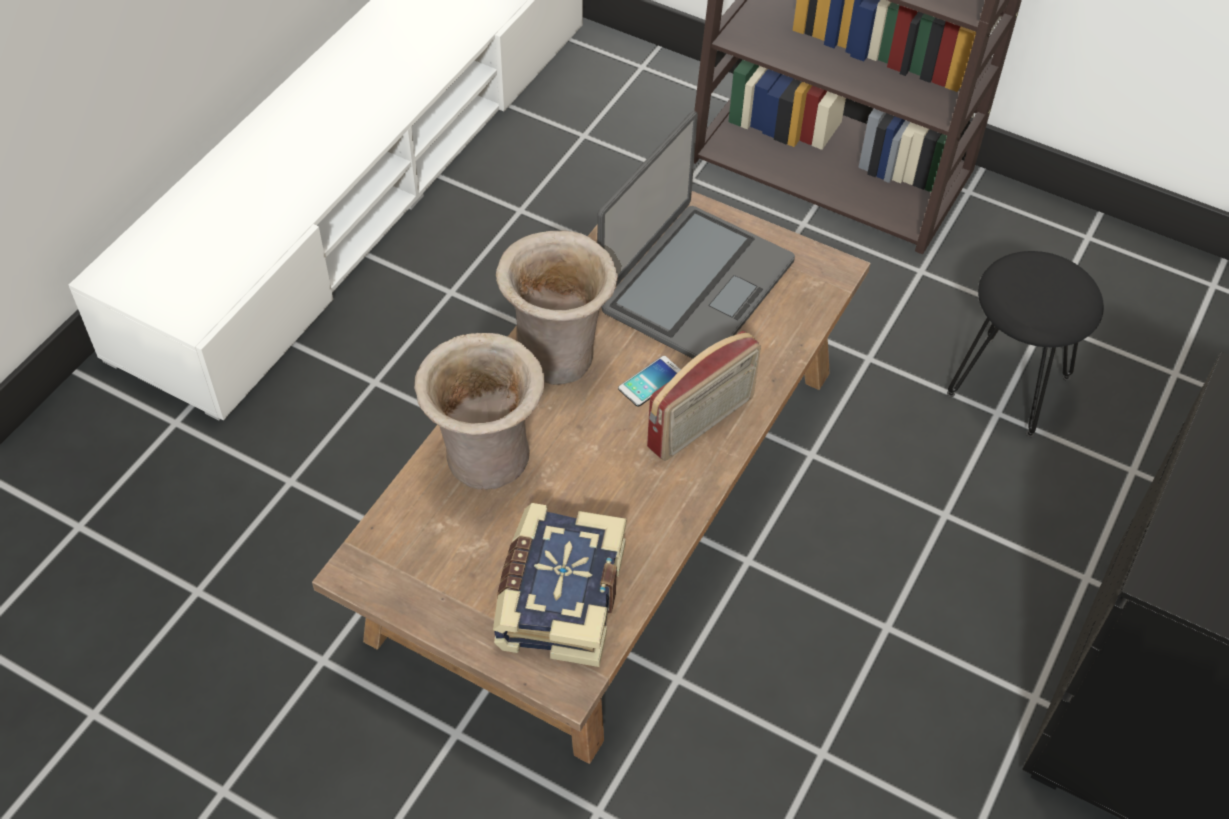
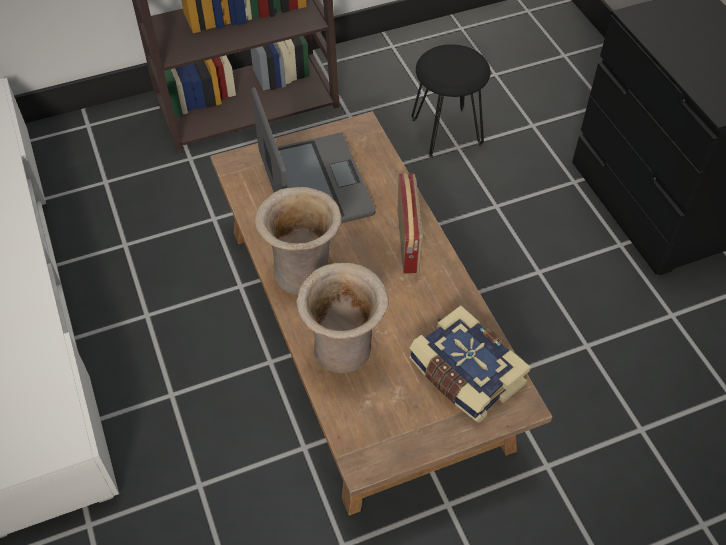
camera: 50 degrees left, 0 degrees up
phone [618,356,681,407] -> none

